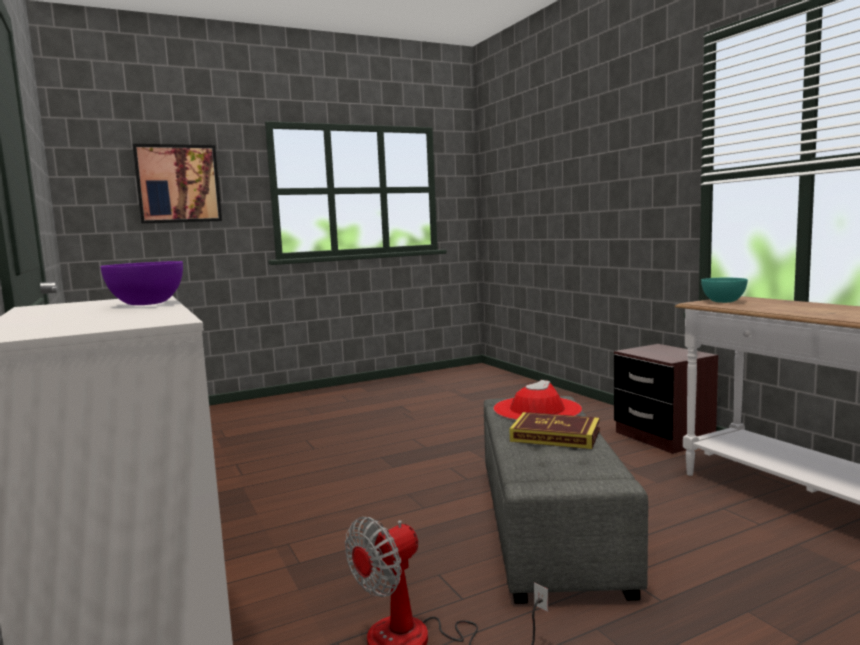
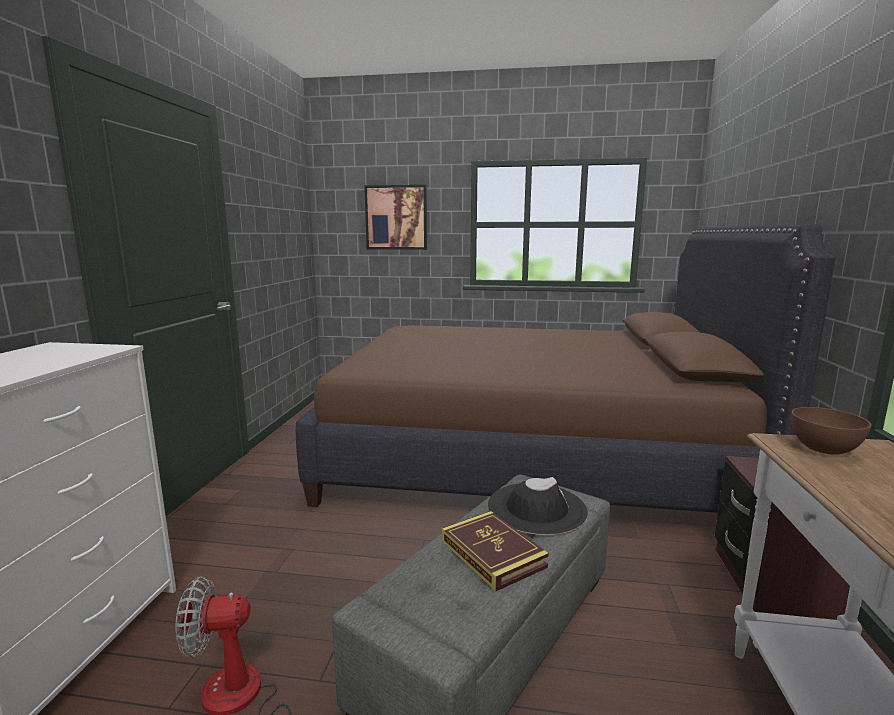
camera: 35 degrees right, 5 degrees up
purple bowl [100,261,183,305] -> none
red hat [493,380,582,420] -> black hat [488,477,588,535]
turquoise bowl [701,278,748,303] -> brown bowl [791,407,871,455]
none -> brown bed [296,224,836,513]

